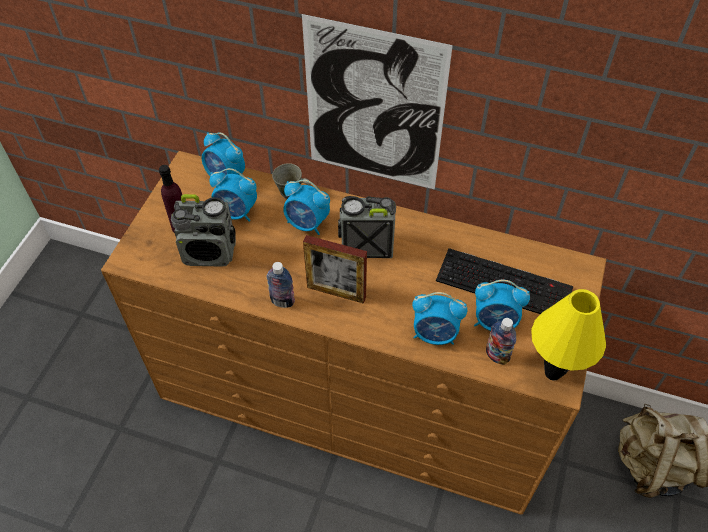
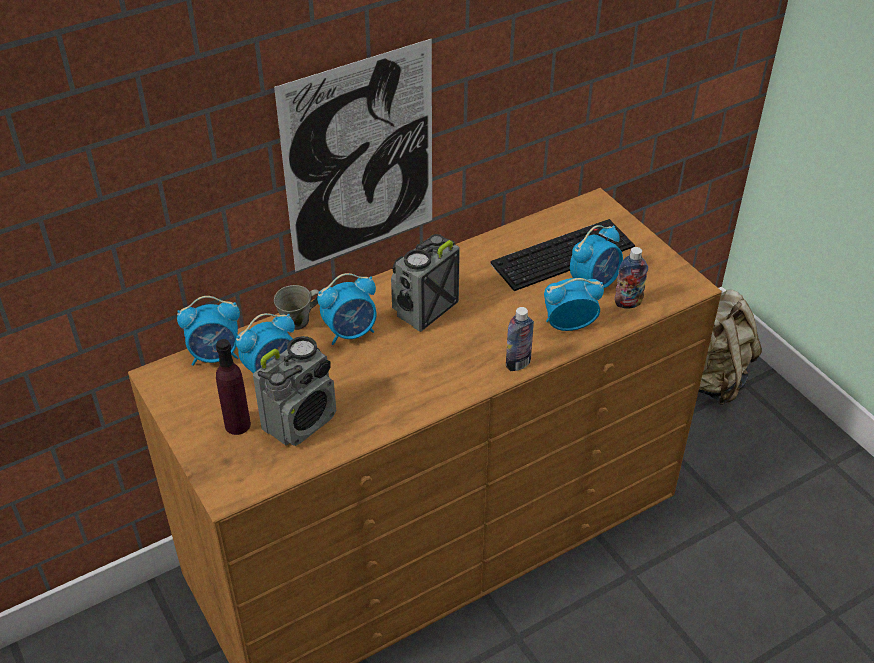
camera: 50 degrees left, 10 degrees down
bottle [266,262,295,308] -> bottle moved to [506,307,534,371]
picture frame [303,235,367,304] -> none
alarm clock [412,292,467,345] -> alarm clock turned 150 degrees counterclockwise [544,278,604,331]
yellow table lamp [531,289,606,381] -> none

